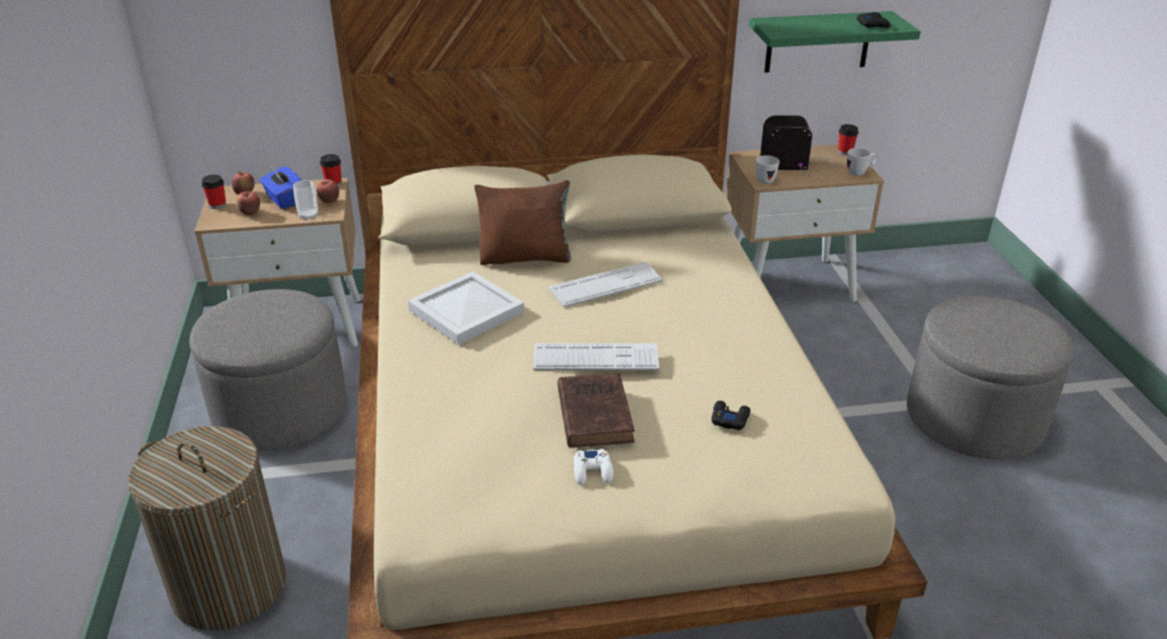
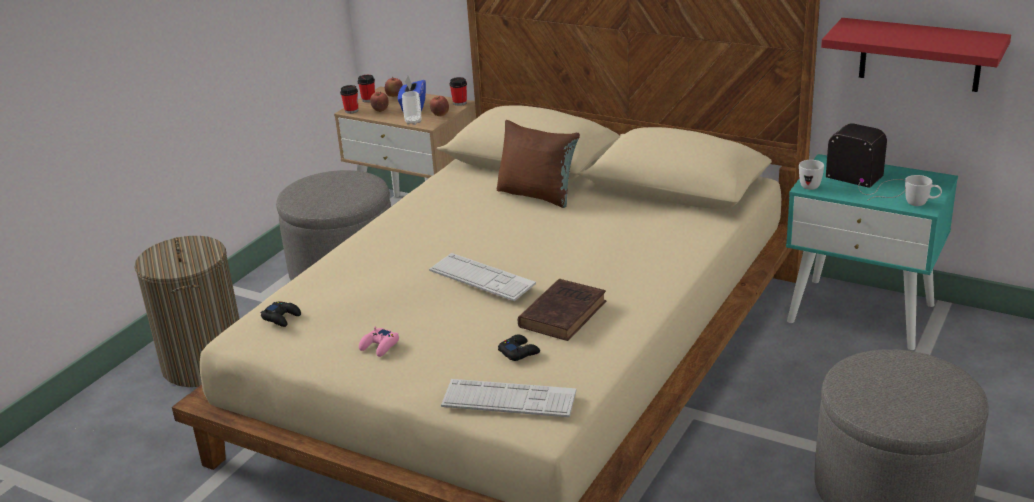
camera: 40 degrees right, 5 degrees down
white tray [408,272,524,345] -> none
keyboard [549,262,663,307] -> keyboard moved to [441,379,576,418]
brown book [557,373,635,448] -> brown book moved to [518,279,606,341]
white game controller [574,449,613,485] -> pink game controller [359,327,399,357]
beige nightstand [726,144,884,302] -> turquoise nightstand [786,154,958,350]
green shelf [749,11,921,73] -> red shelf [821,18,1011,92]
cup [838,124,859,156] -> cup moved to [340,85,358,114]
black game controller [857,12,890,28] -> black game controller moved to [261,301,301,327]

